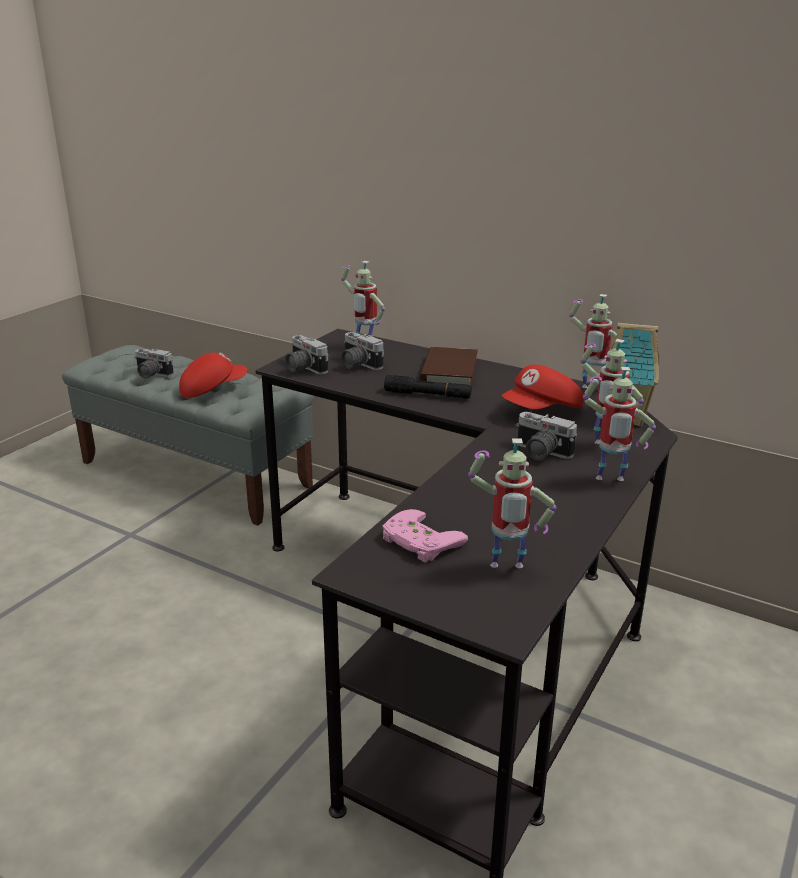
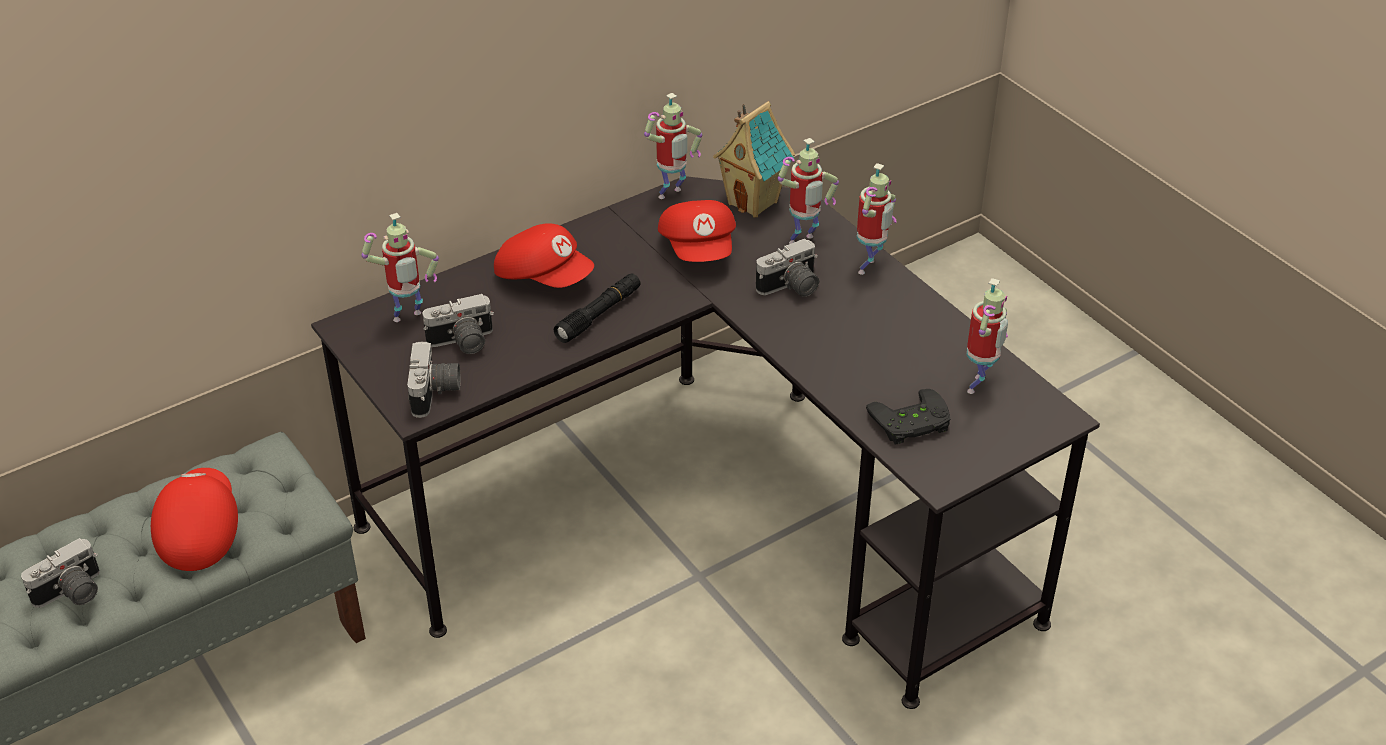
camera: 65 degrees left, 15 degrees up
camera [285,335,328,374] -> camera turned 75 degrees counterclockwise [407,342,460,418]
pink game controller [382,509,468,563] -> black game controller [866,389,950,445]
brown book [420,347,478,387] -> red cap [494,223,594,288]

